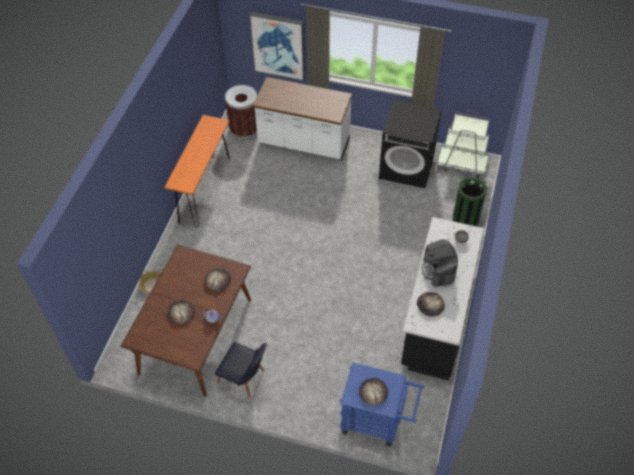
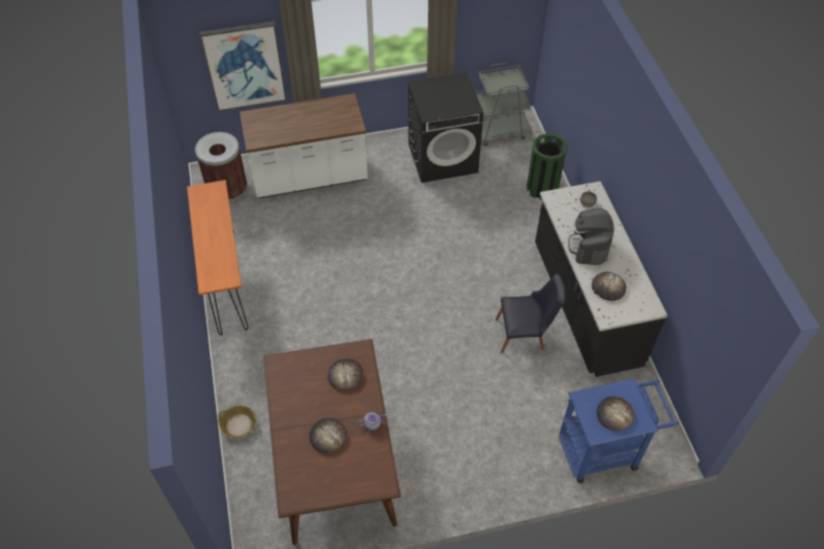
camera: 30 degrees left, 0 degrees up
black chair [215,342,267,397] -> black chair moved to [495,274,565,354]
coffee machine [421,239,458,287] -> coffee machine turned 45 degrees clockwise [568,208,614,265]

